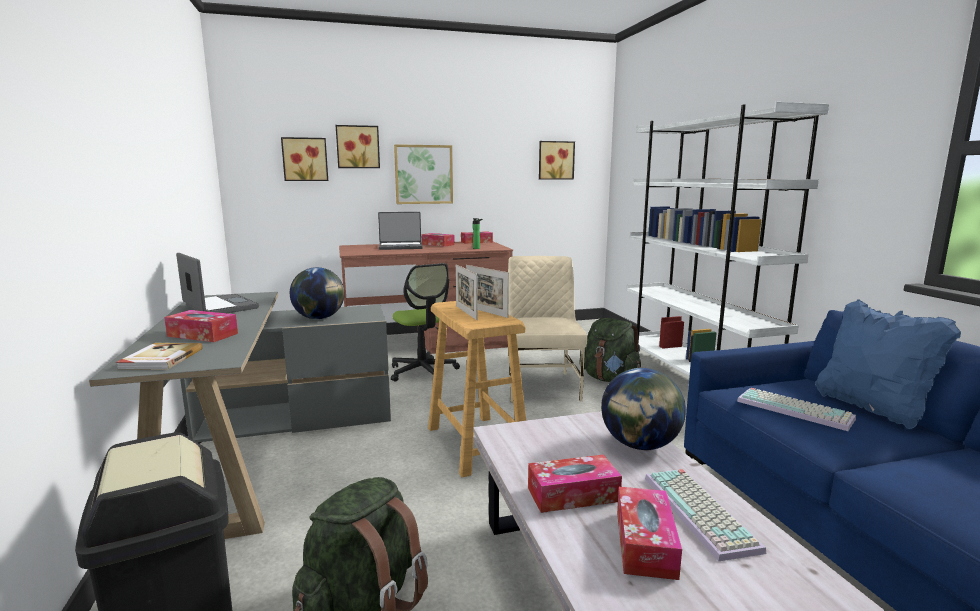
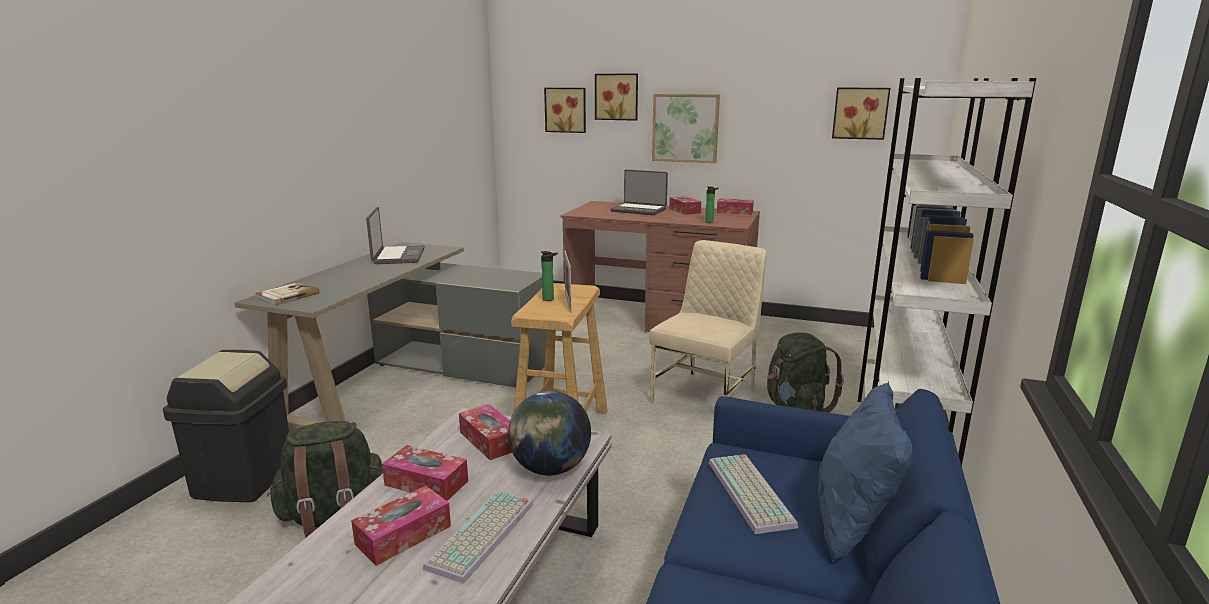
camera: 35 degrees right, 5 degrees up
tissue box [164,310,238,342] -> tissue box moved to [459,404,512,460]
globe [290,267,344,319] -> none
office chair [391,263,460,382] -> none
picture frame [456,264,478,320] -> bottle [541,251,558,301]

